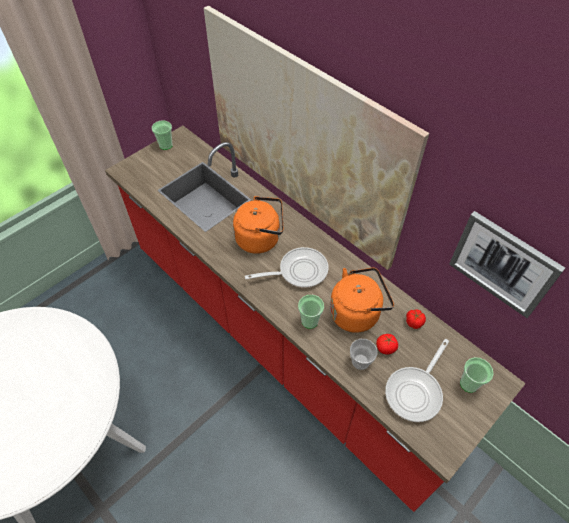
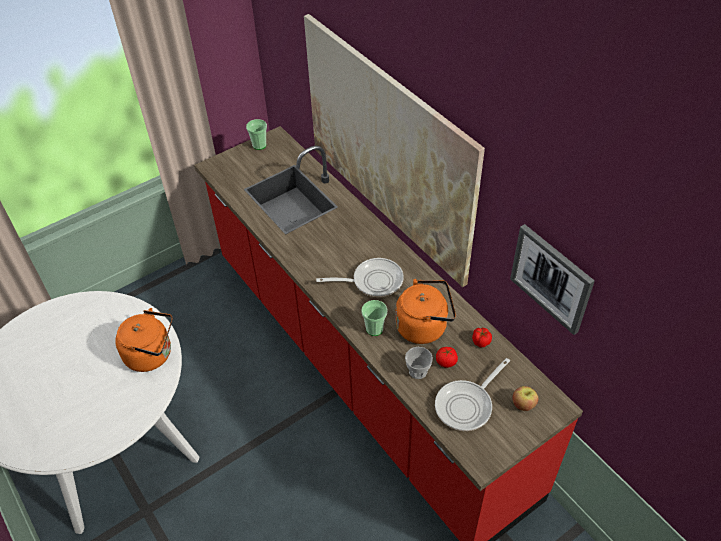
camera: 10 degrees right, 5 degrees down
orange kettle [233,196,283,254] -> orange kettle moved to [115,308,173,372]
cup [460,357,494,393] -> apple [512,386,538,411]

